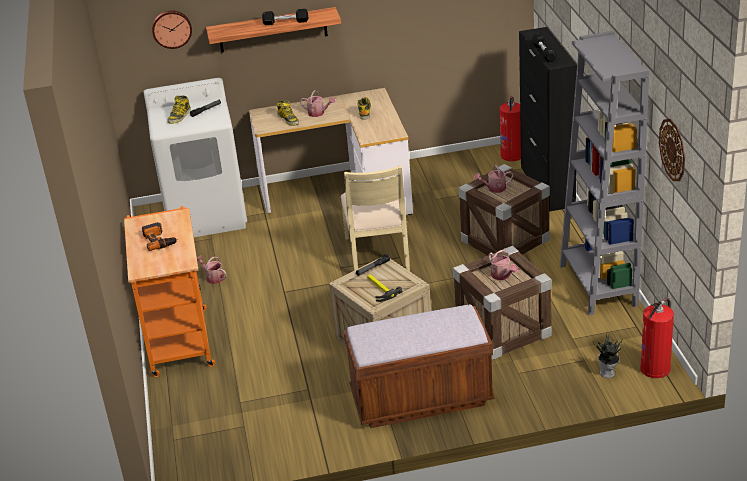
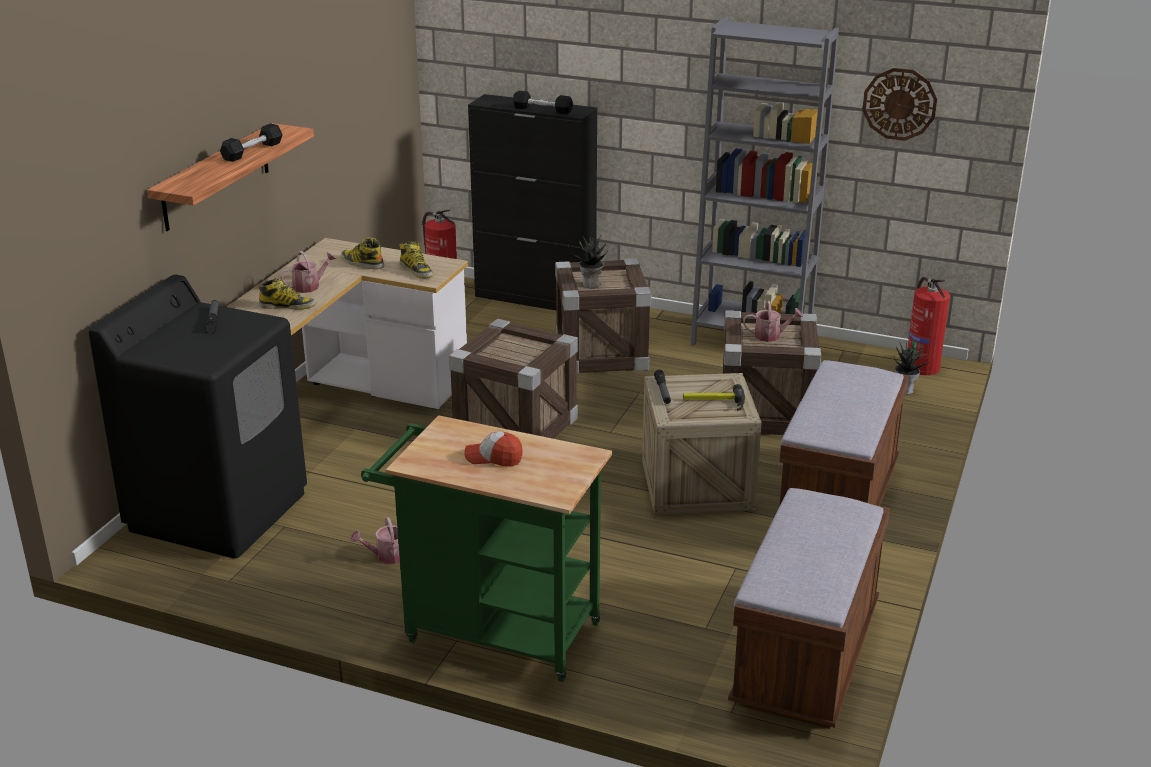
camera: 60 degrees left, 5 degrees down
orange cart [124,206,215,377] -> green cart [361,415,612,682]
power drill [142,222,178,251] -> cap [464,432,523,467]
white washing machine [144,78,247,237] -> black washing machine [88,275,307,559]
wall clock [152,10,192,49] -> none
boot [167,96,191,124] -> boot moved to [399,241,433,278]
beige chair [341,165,410,271] -> crate [449,319,578,439]
watering can [474,165,513,193] -> potted plant [574,235,608,288]
none -> brown bench [728,488,890,729]

